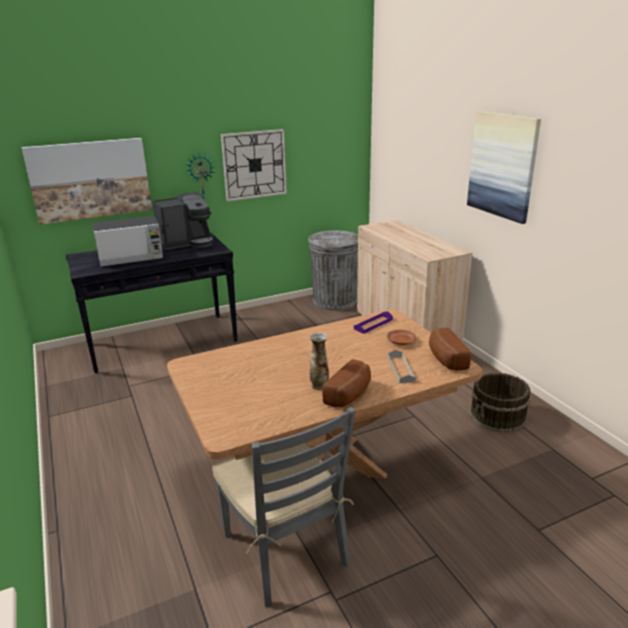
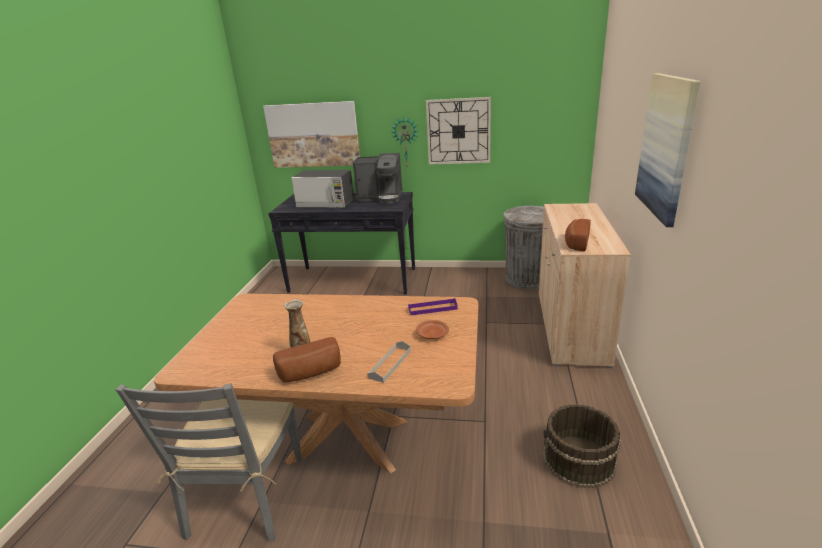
camera: 35 degrees right, 0 degrees up
bread [429,328,471,370] -> bread moved to [565,219,591,251]

